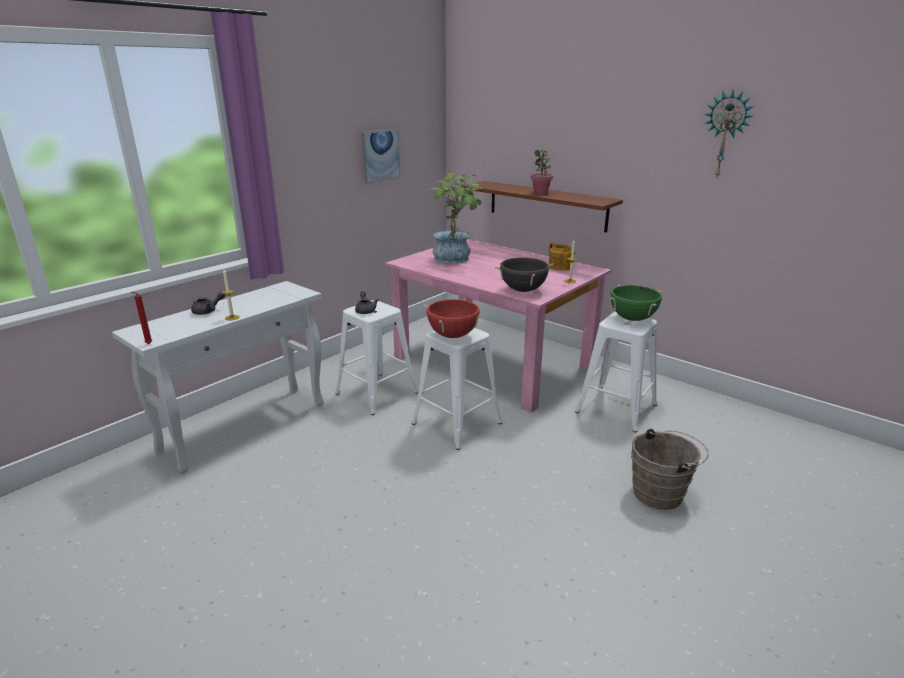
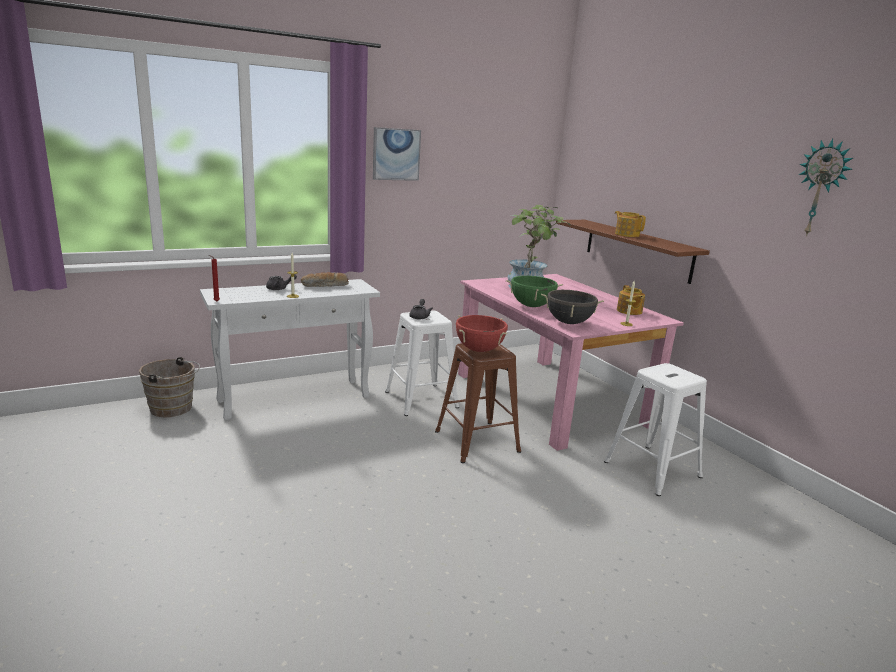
camera: 20 degrees right, 5 degrees down
picture [361,129,400,183] -> picture moved to [373,127,421,181]
white stool [412,328,502,450] -> brown stool [435,343,521,463]
potted plant [531,149,553,195] -> teapot [615,211,646,237]
green cooking pot [609,285,662,321] -> green cooking pot moved to [506,275,563,307]
brown bucket [631,429,709,510] -> brown bucket moved to [139,357,200,417]
none -> bread [301,272,349,287]

